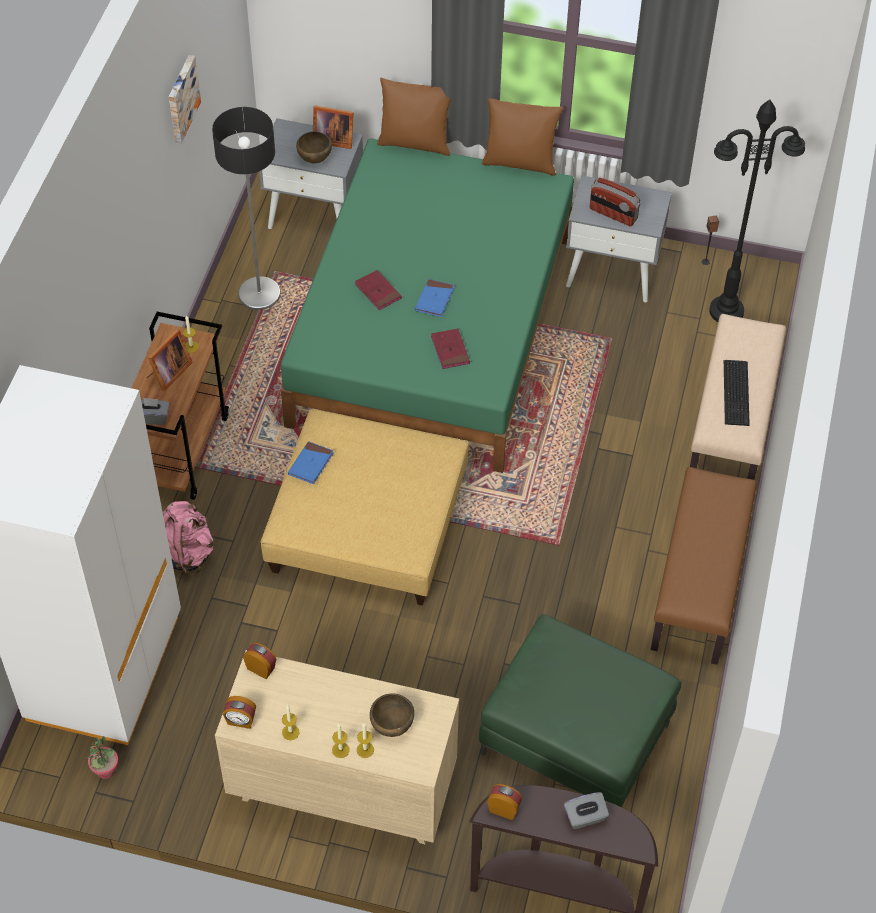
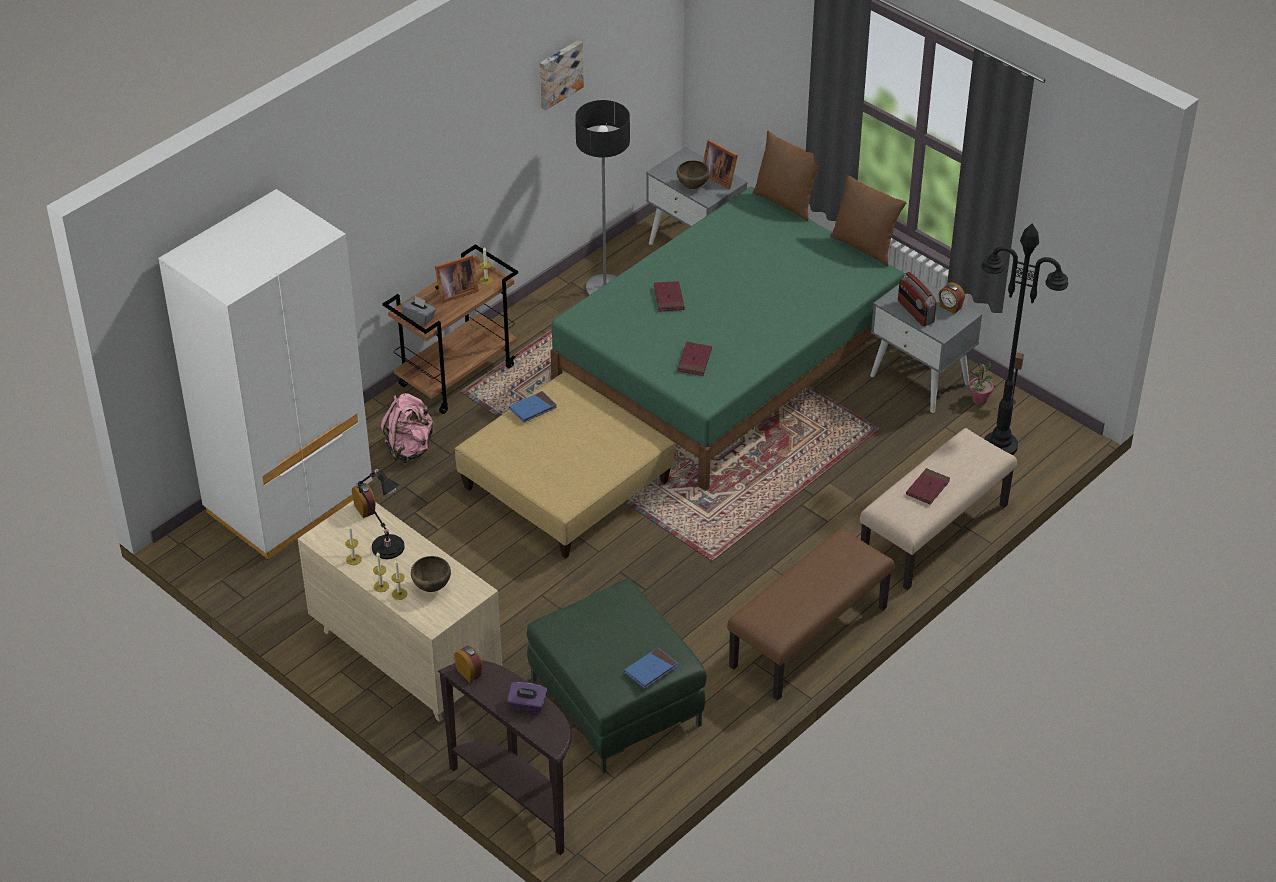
camera: 30 degrees right, 10 degrees down
potted plant [87,736,119,779] -> potted plant moved to [969,362,994,405]
alarm clock [223,696,256,729] -> alarm clock moved to [939,282,965,314]
blue book [415,279,454,317] -> blue book moved to [624,648,678,689]
grey tissue box [564,792,609,829] -> purple tissue box [507,682,547,713]
keyboard [724,360,750,426] -> red book [906,468,950,504]
none -> black table lamp [353,469,405,559]

